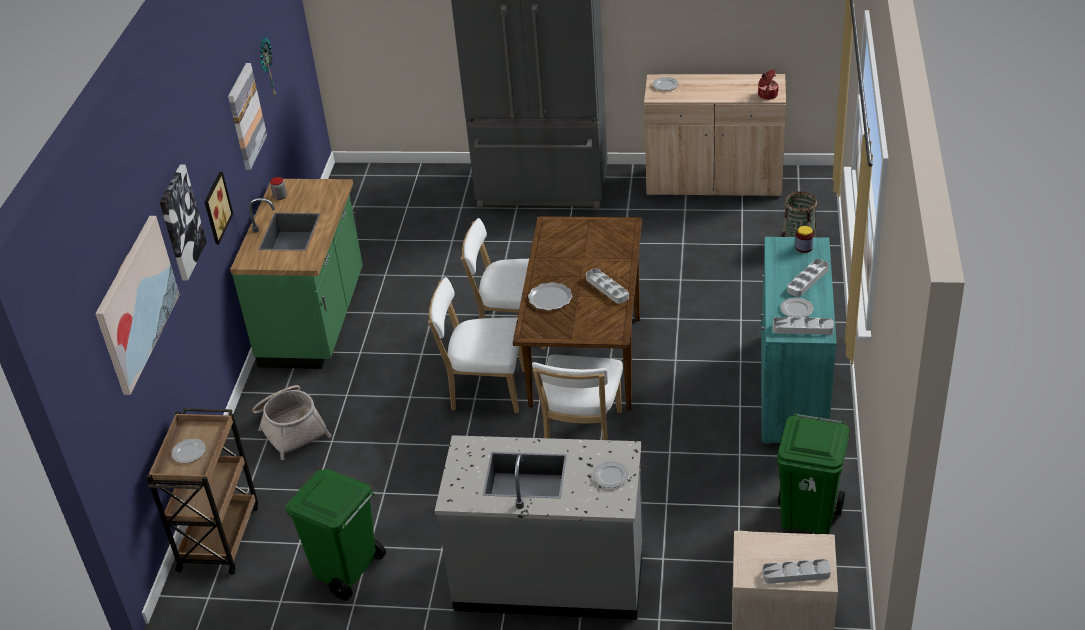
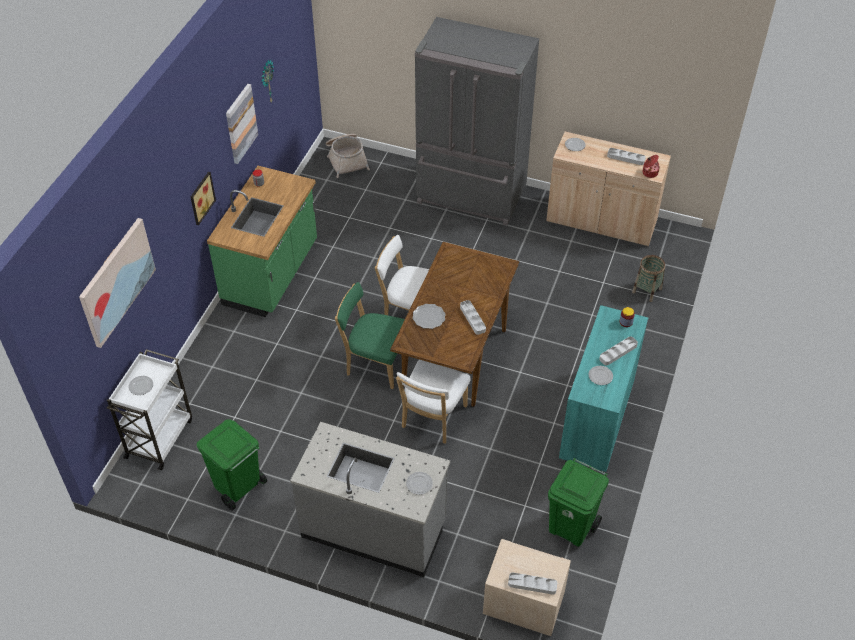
camera: 10 degrees right, 10 degrees up
brown cart [146,408,258,575] -> white cart [107,349,192,470]
picture [159,165,207,281] -> none
basket [252,385,332,460] -> basket moved to [326,134,370,178]
white chair [428,277,524,413] -> green chair [335,282,405,389]
grey tray [773,317,834,335] -> grey tray moved to [607,148,646,165]

